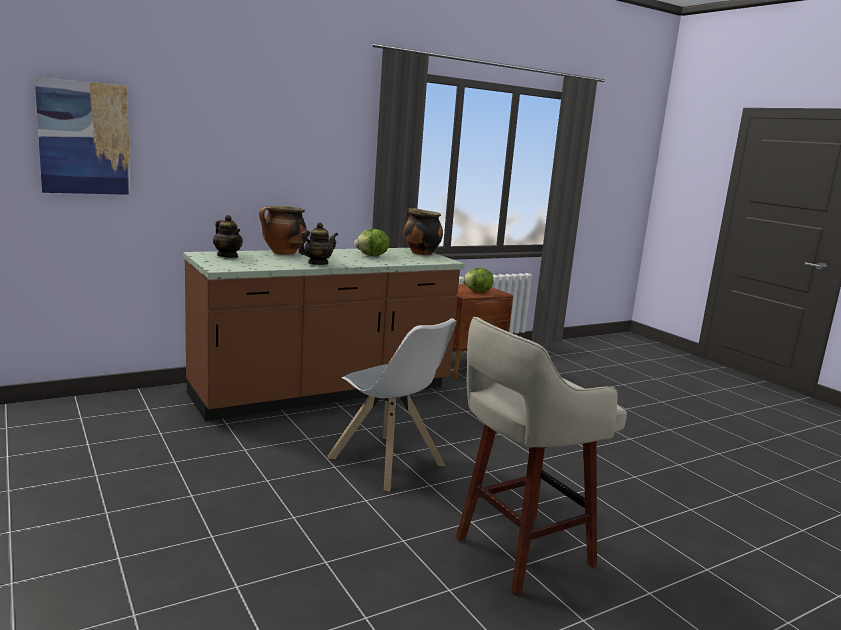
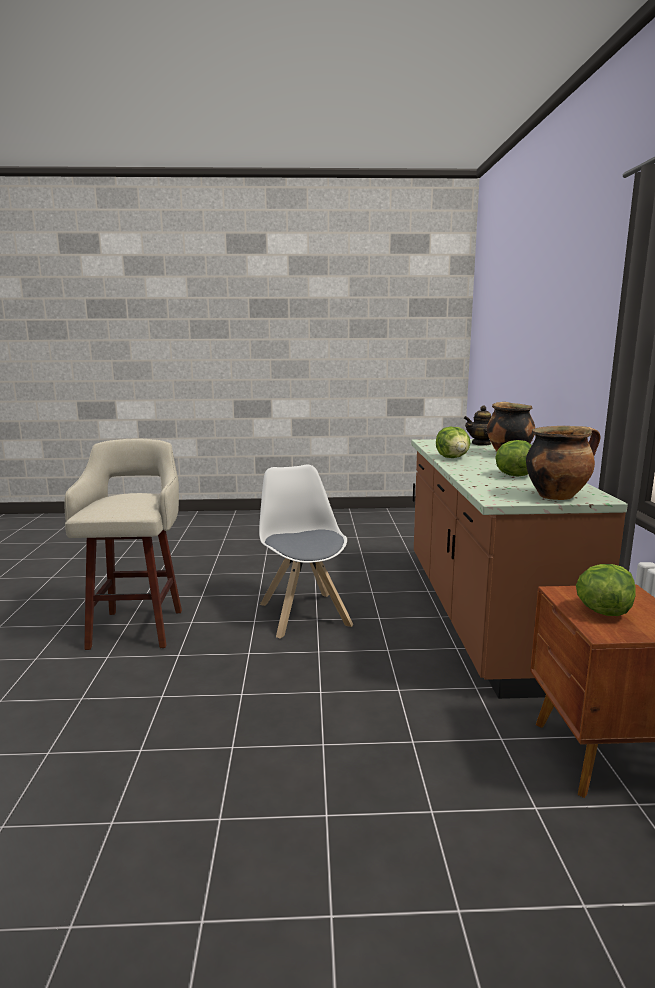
camera: 120 degrees right, 0 degrees up
picture [35,77,131,195] -> none
teapot [299,222,338,265] -> lettuce [436,427,471,458]
chair [328,318,457,491] -> chair turned 90 degrees clockwise [259,465,353,639]

